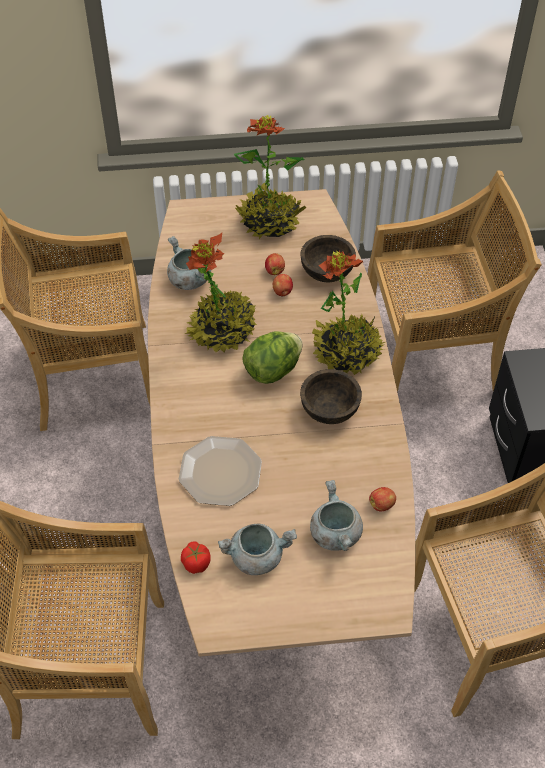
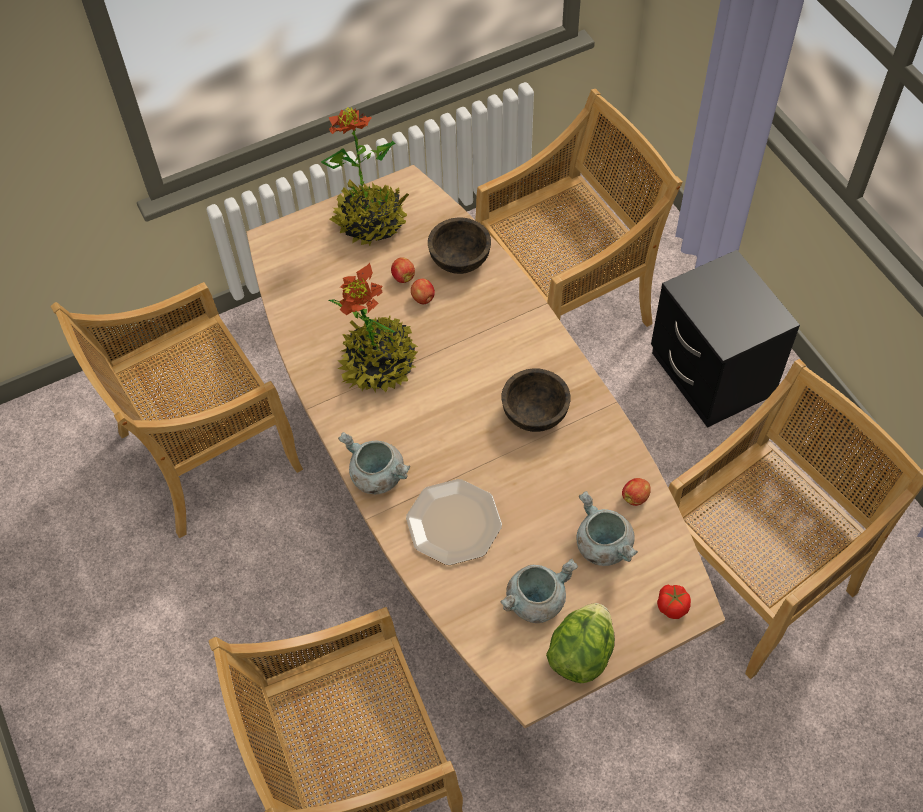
camera: 20 degrees left, 5 degrees up
grey cooking pot [167,236,211,290] -> grey cooking pot moved to [338,432,410,494]
tomato [181,541,211,574] -> tomato moved to [657,584,691,619]
lettuce [242,331,303,384] -> lettuce moved to [546,603,615,683]
potted plant [312,251,385,375] -> none

